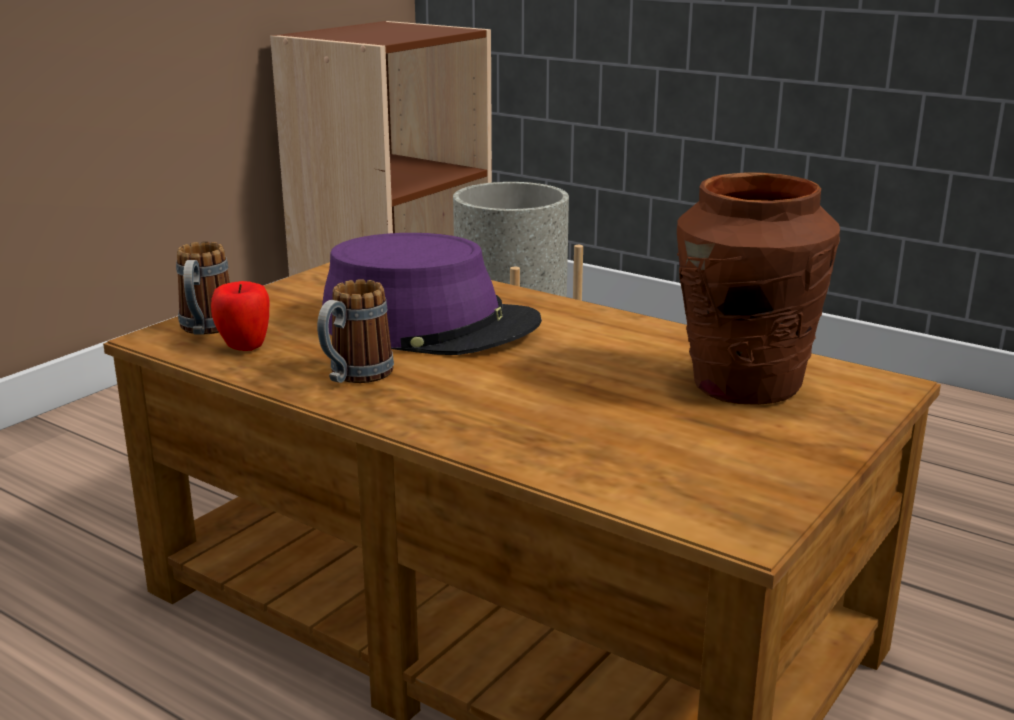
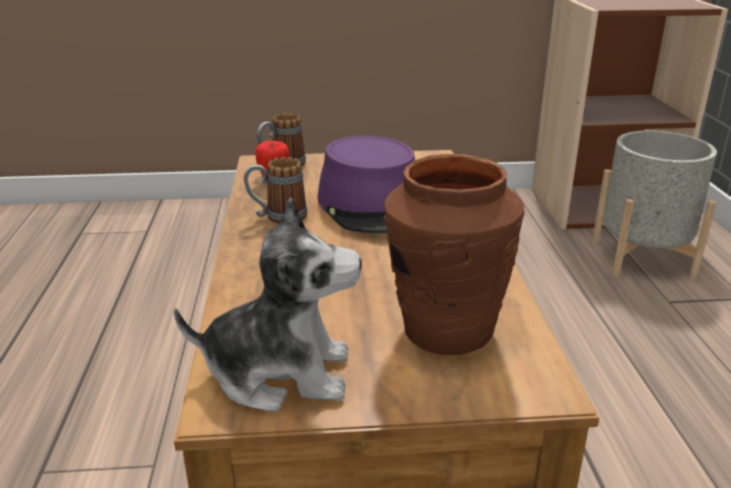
camera: 50 degrees right, 5 degrees up
none -> plush toy [174,197,362,412]

